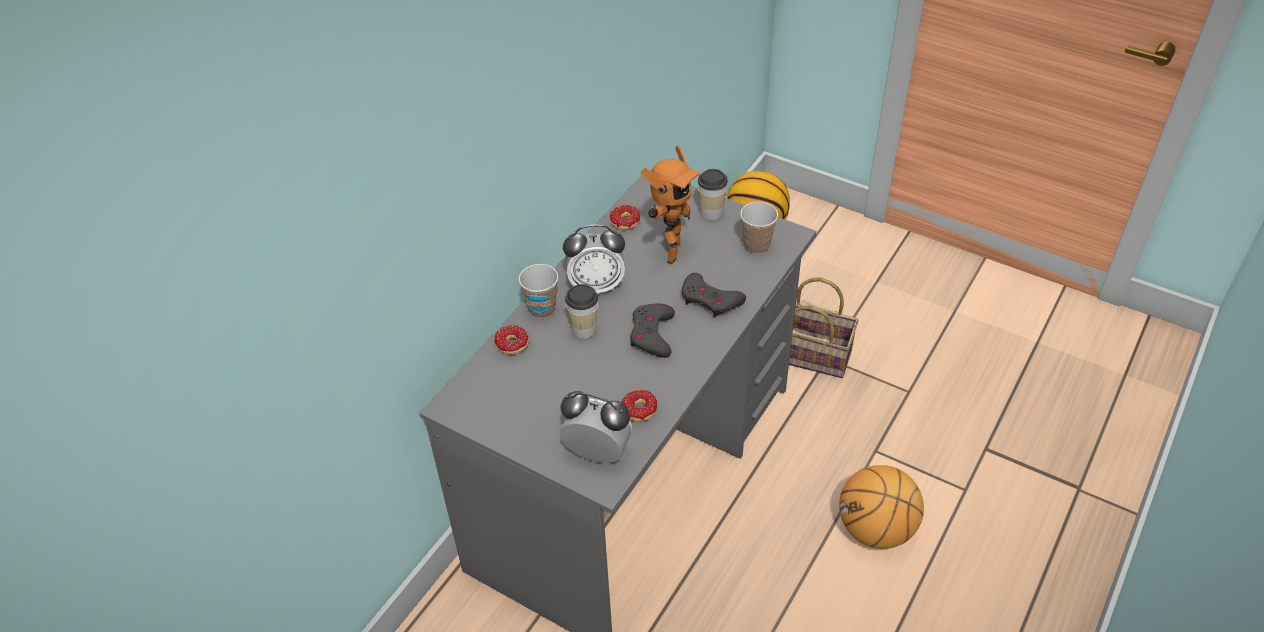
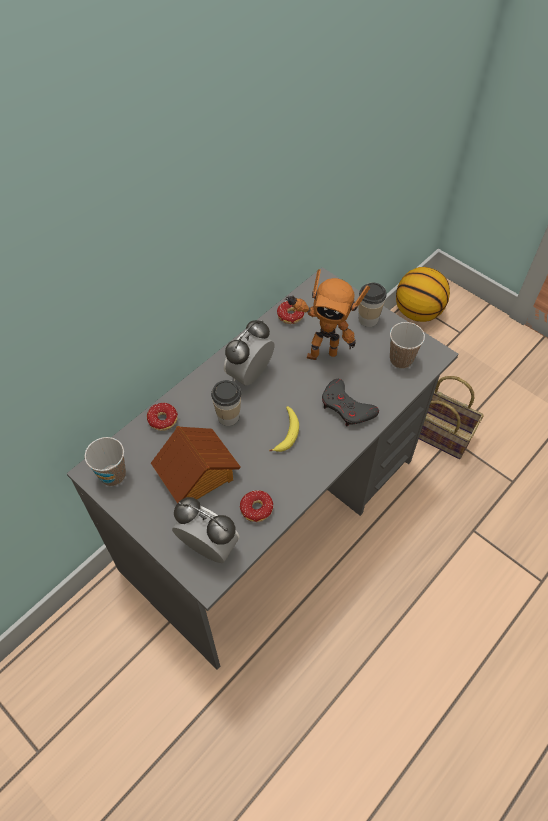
camera: 10 degrees right, 10 degrees up
cup [519,264,558,318] -> cup moved to [85,437,126,486]
alarm clock [563,225,625,294] -> alarm clock turned 120 degrees clockwise [224,320,274,386]
grey game controller [630,304,675,358] -> banana [269,406,299,452]
toy robot [641,145,702,265] -> toy robot turned 60 degrees clockwise [285,269,370,360]
basketball [839,465,924,549] -> none
none -> toy house [151,426,241,503]

